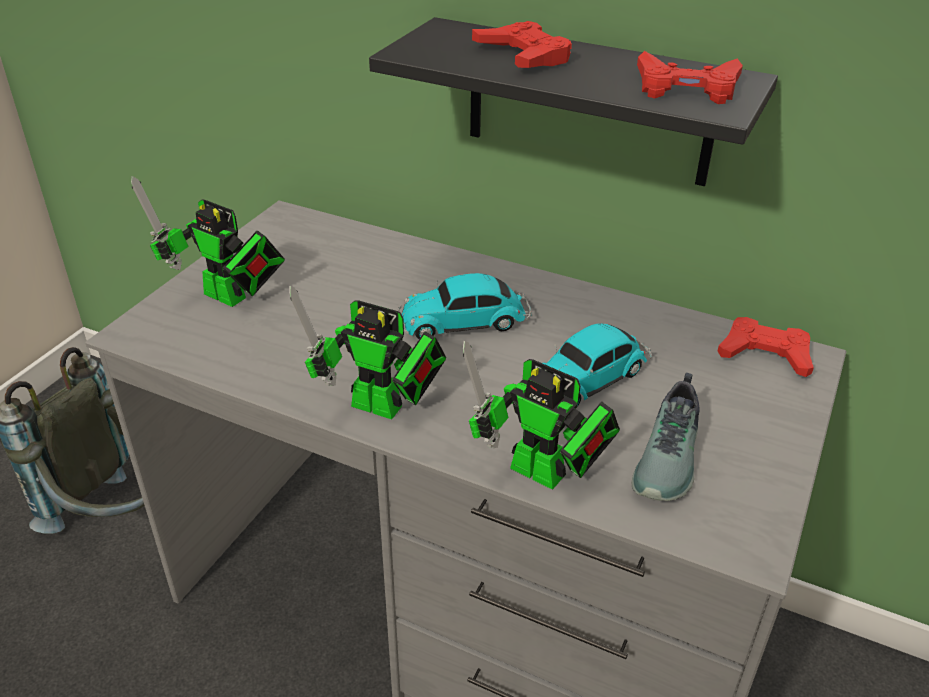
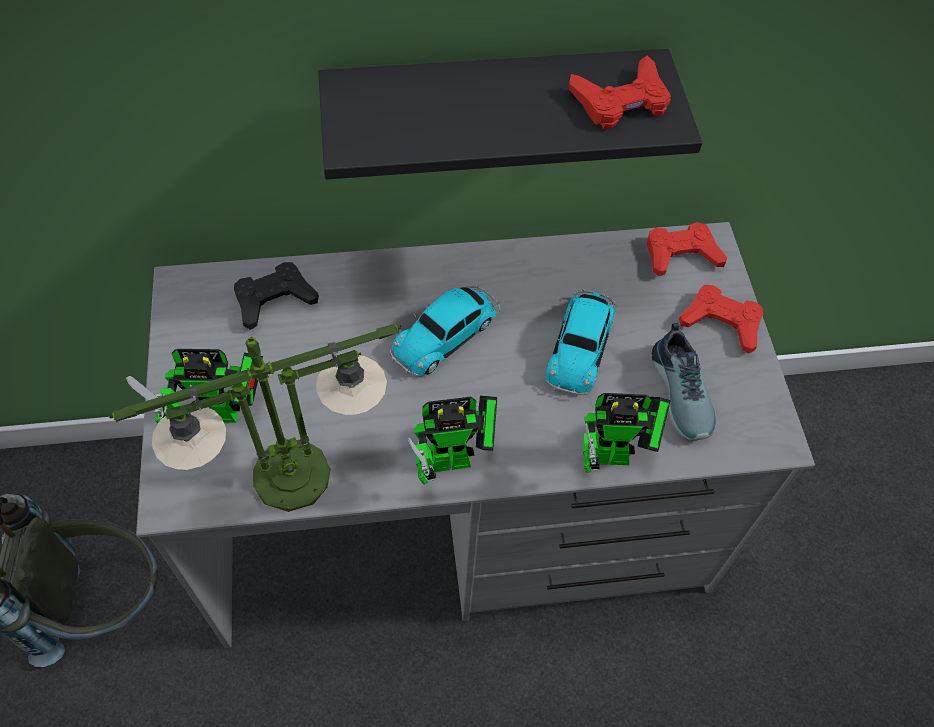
camera: 35 degrees left, 20 degrees up
red game controller [472,21,572,68] -> red game controller moved to [679,285,763,354]
none -> table lamp [109,324,401,512]
none -> black game controller [234,262,319,330]

